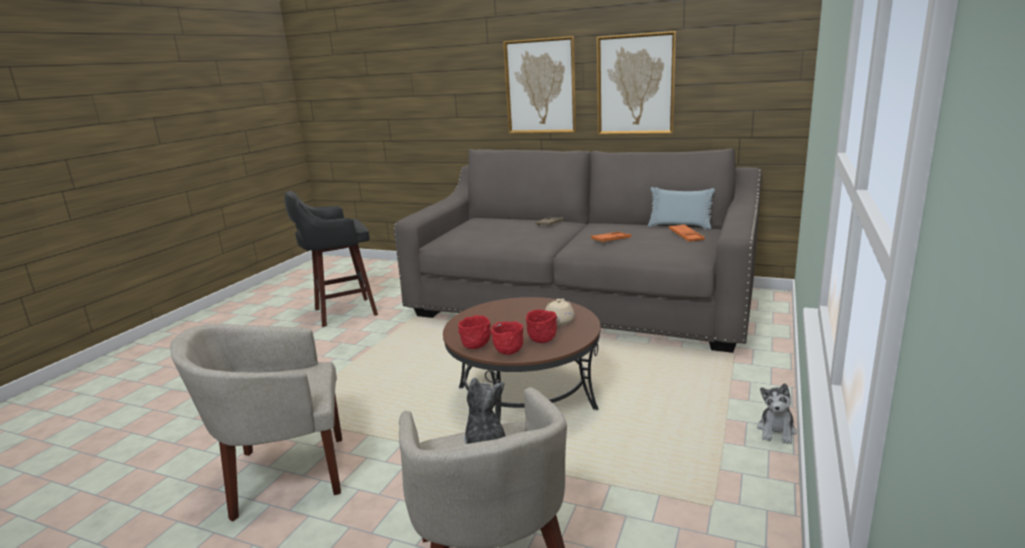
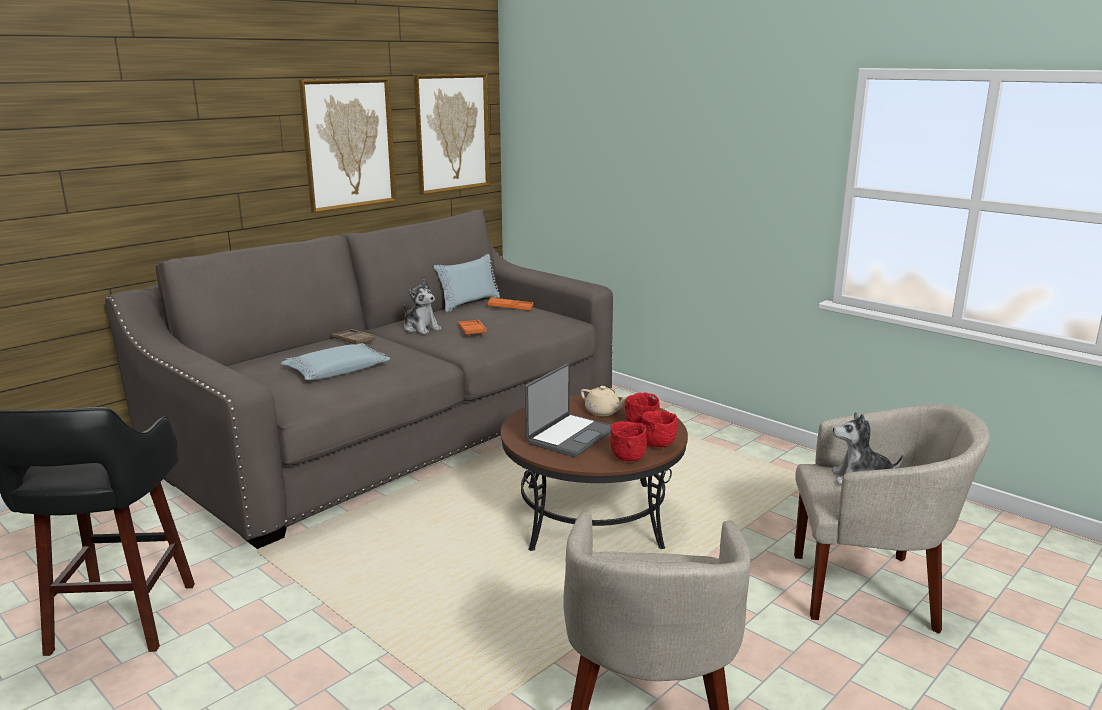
camera: 70 degrees left, 0 degrees up
picture [503,36,576,134] -> picture moved to [414,74,491,195]
plush toy [757,383,797,444] -> plush toy moved to [403,279,441,334]
none -> blue pillow [281,343,390,380]
none -> laptop [525,363,611,457]

